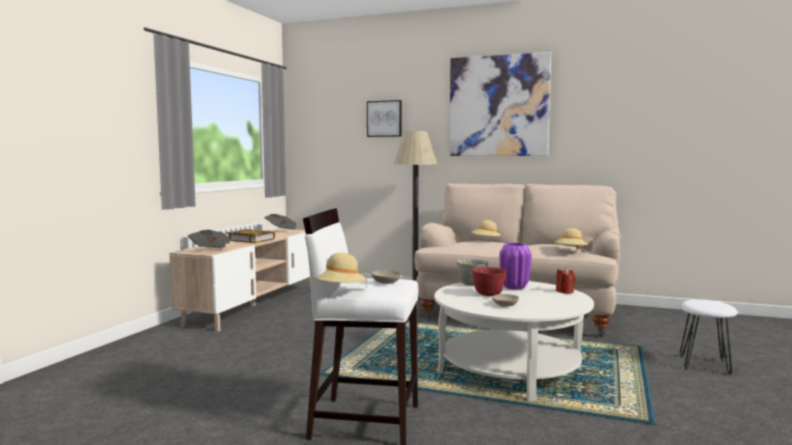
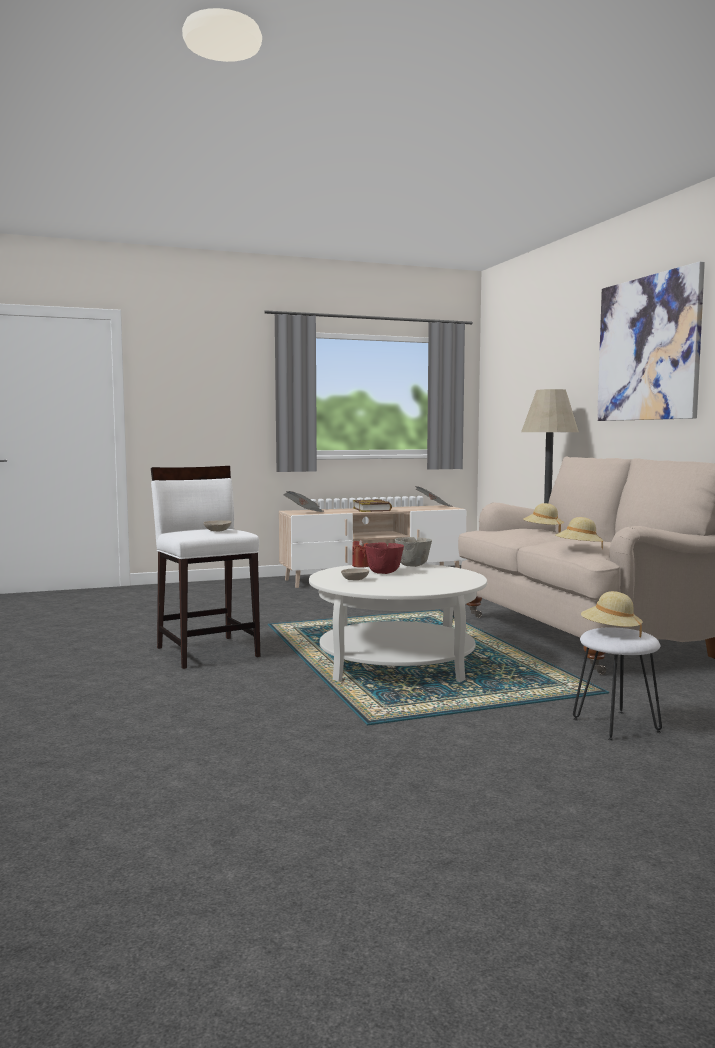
camera: 50 degrees right, 0 degrees up
beige hat [314,253,366,283] -> beige hat moved to [581,591,643,637]
picture [367,100,402,137] -> none
purple vase [499,243,532,290] -> none
red candle [556,268,576,294] -> red candle moved to [352,540,369,567]

